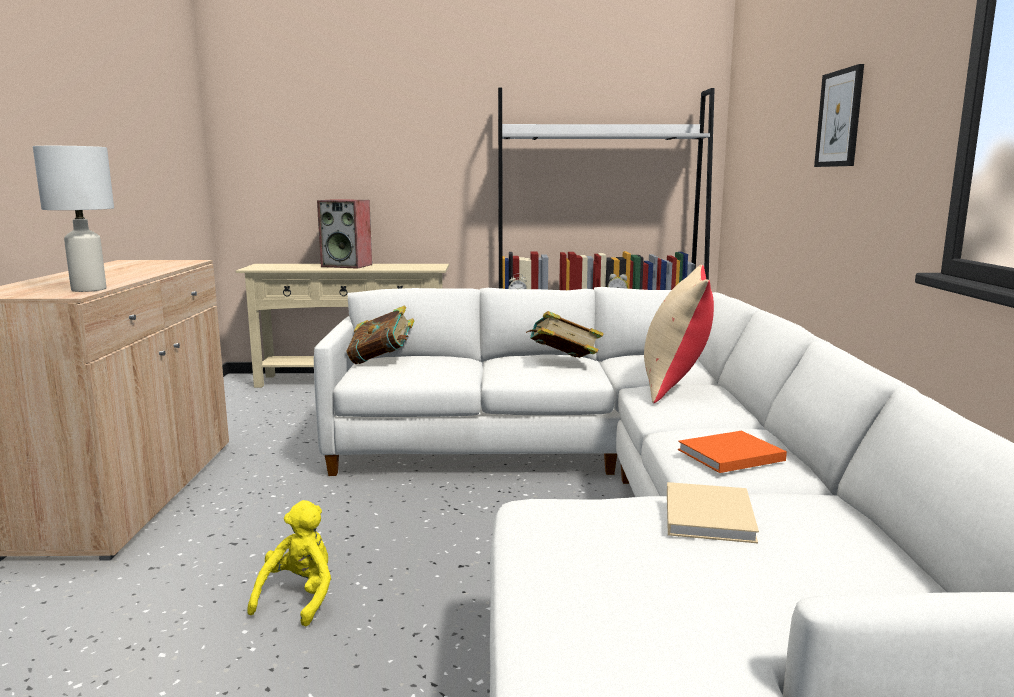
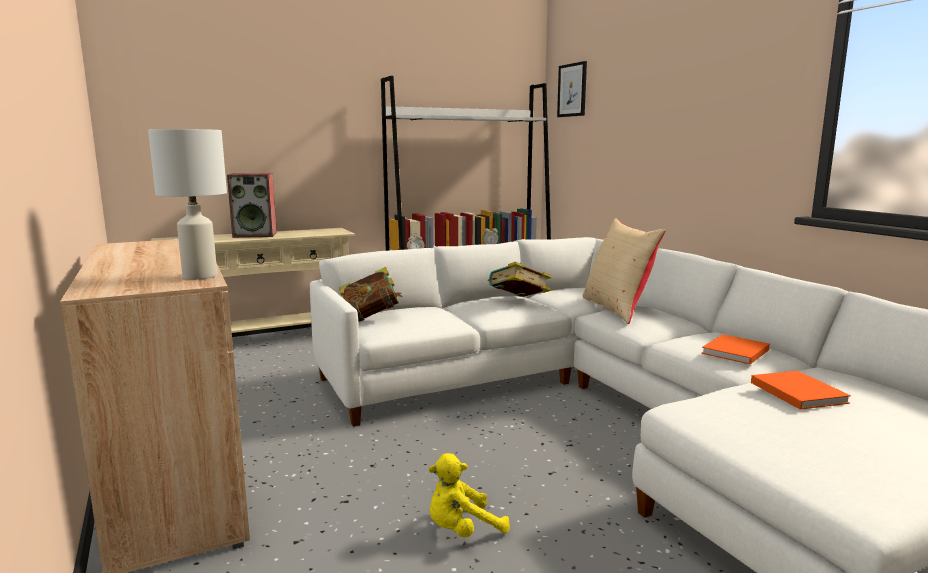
camera: 25 degrees left, 0 degrees up
yellow plush toy [247,500,331,626] -> yellow plush toy turned 105 degrees counterclockwise [429,453,510,538]
beige book [667,482,759,543] -> orange book [751,371,851,410]
picture [814,64,864,167] -> picture moved to [557,61,587,117]

